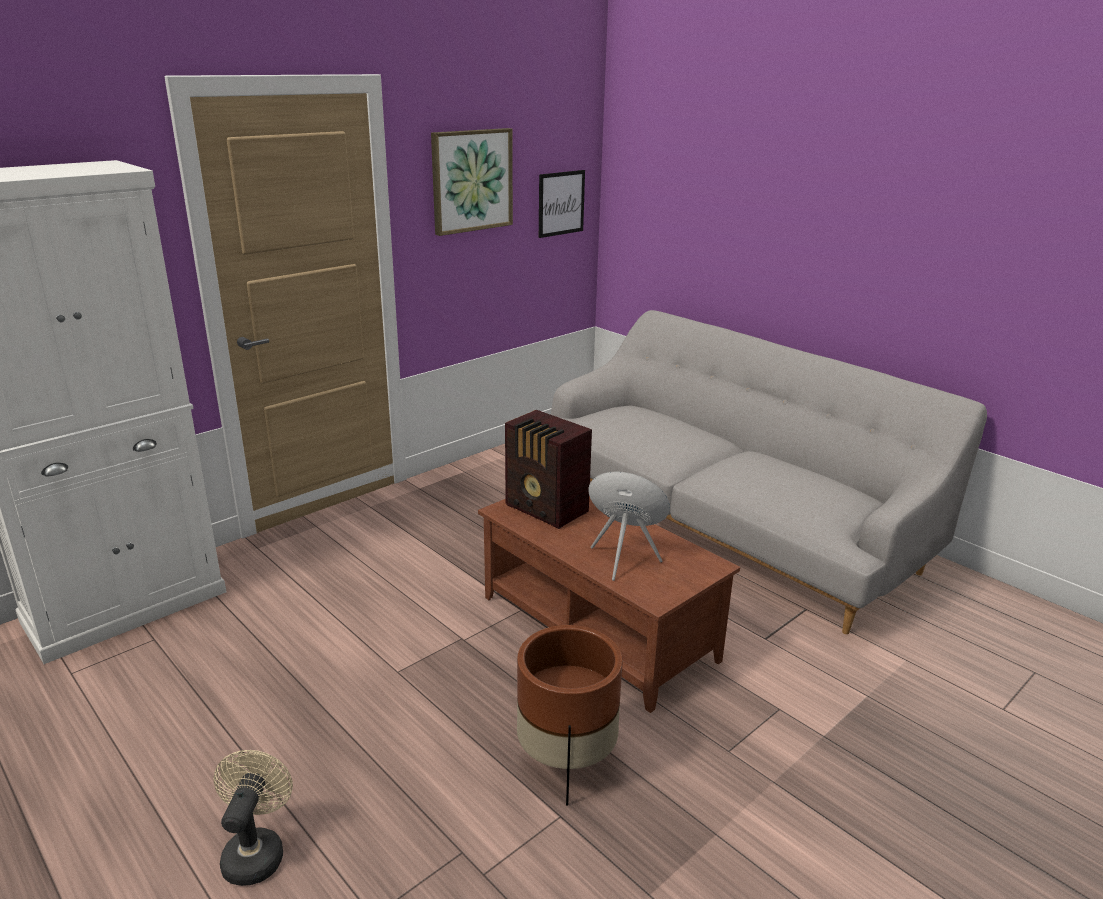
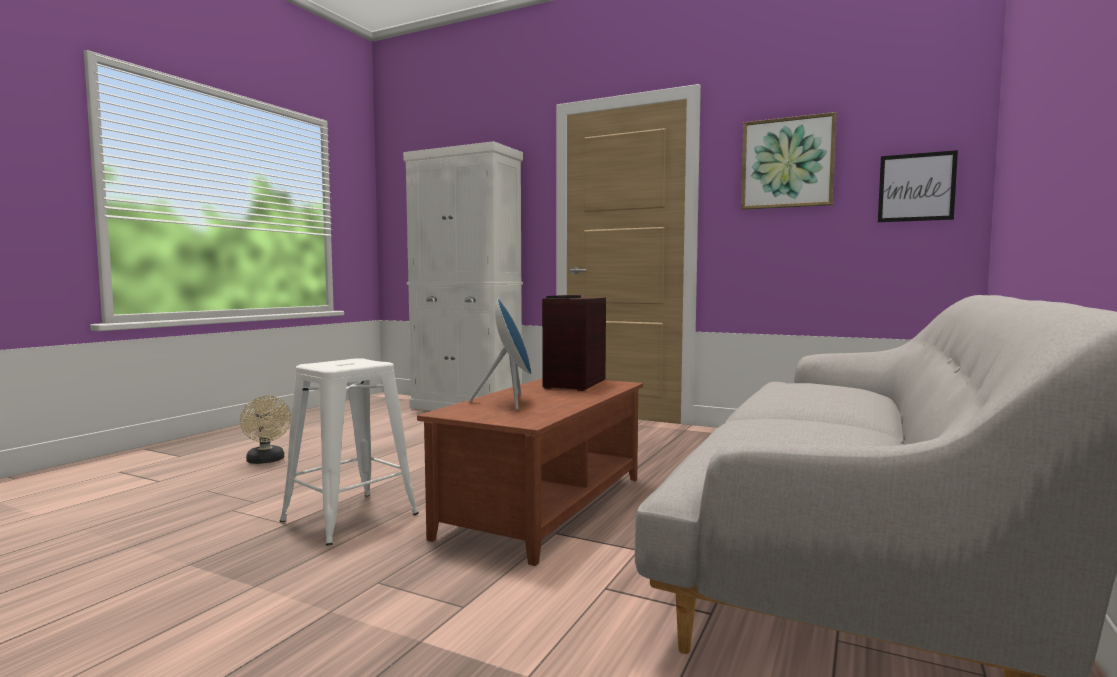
camera: 70 degrees right, 20 degrees down
beige fan [213,750,293,886] -> beige fan turned 75 degrees clockwise [240,396,291,464]
brown planter [517,625,622,805] -> white stool [279,358,419,546]

